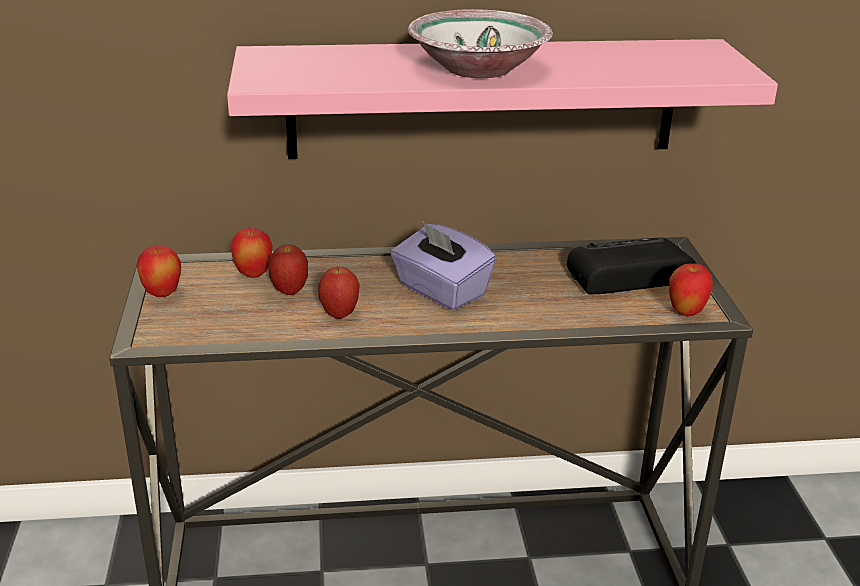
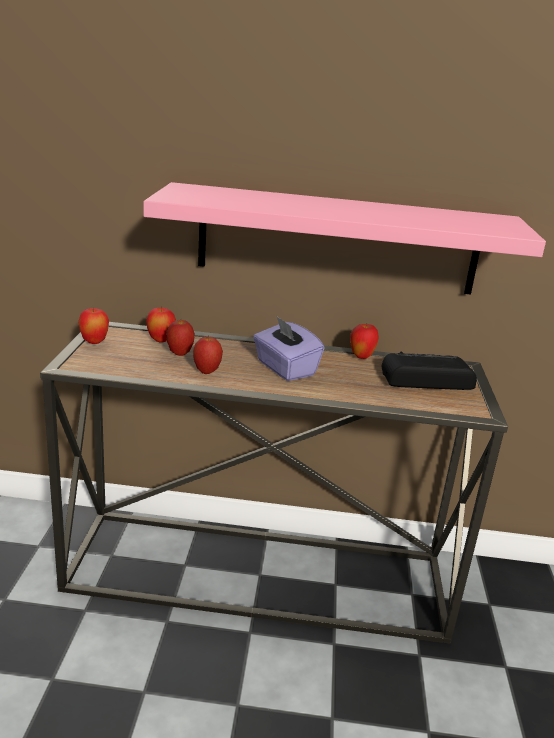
camera: 10 degrees right, 5 degrees down
bowl [408,9,553,78] -> none
apple [669,264,713,317] -> apple moved to [350,324,379,359]

